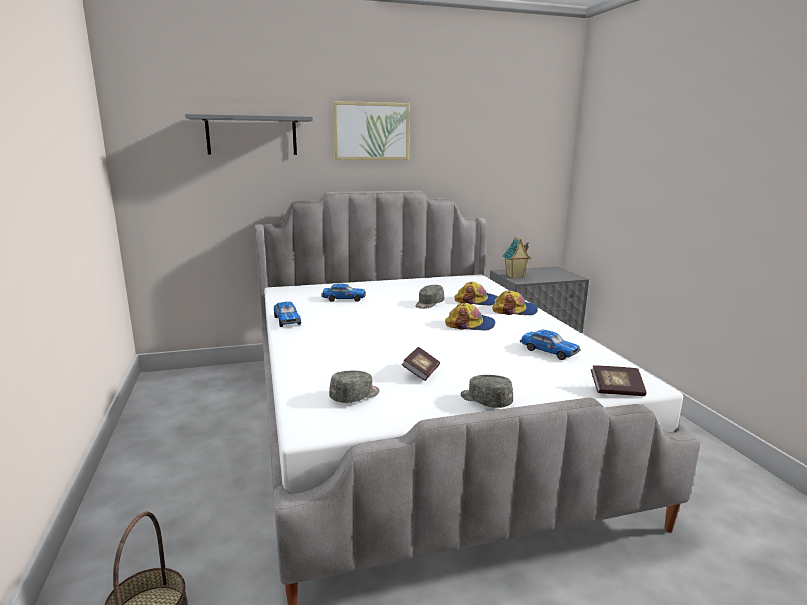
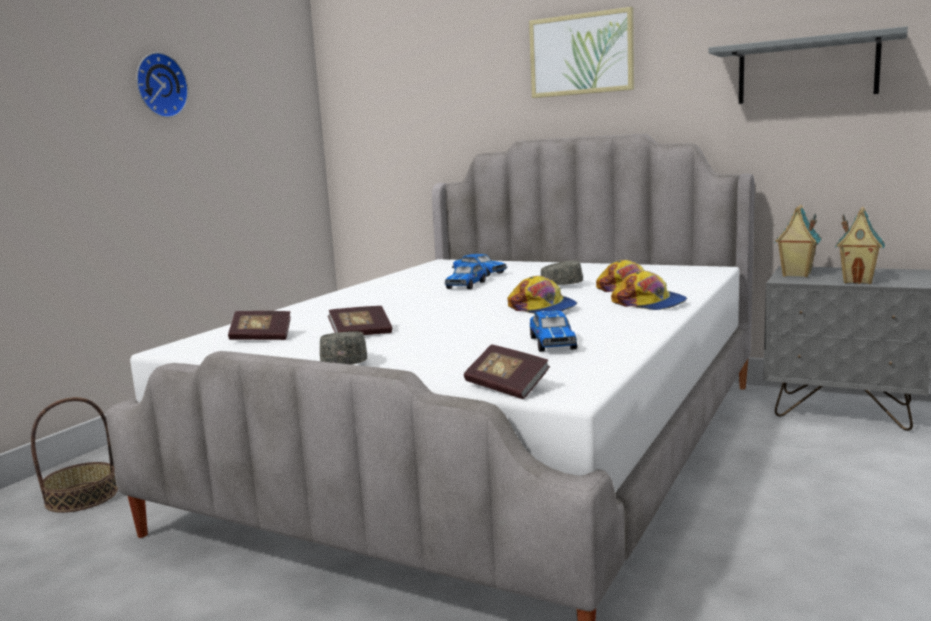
camera: 45 degrees right, 5 degrees down
grey shelf [185,114,313,155] -> grey shelf moved to [709,26,908,104]
toy car [274,302,301,327] -> toy car moved to [445,263,488,289]
grey cap [329,371,380,403] -> book [228,311,291,340]
none -> wall clock [136,52,189,118]
none -> toy house [836,207,885,284]

